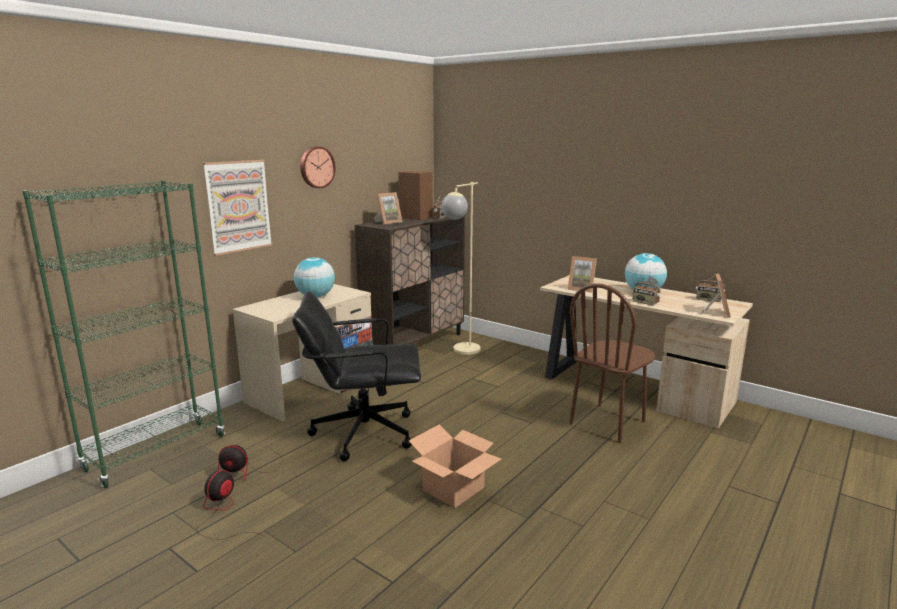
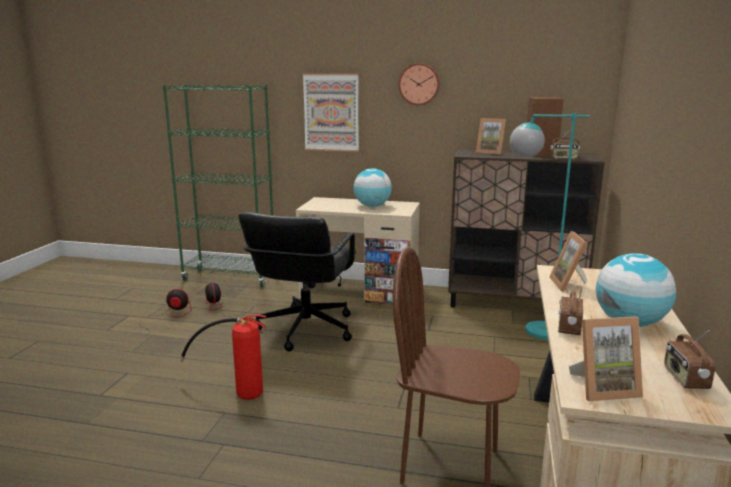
camera: 65 degrees right, 0 degrees up
black office chair [292,291,421,461] -> black office chair turned 135 degrees counterclockwise [238,212,356,351]
cardboard box [409,424,501,508] -> fire extinguisher [180,314,267,400]
beige floor lamp [441,182,481,355] -> turquoise floor lamp [510,113,590,340]

